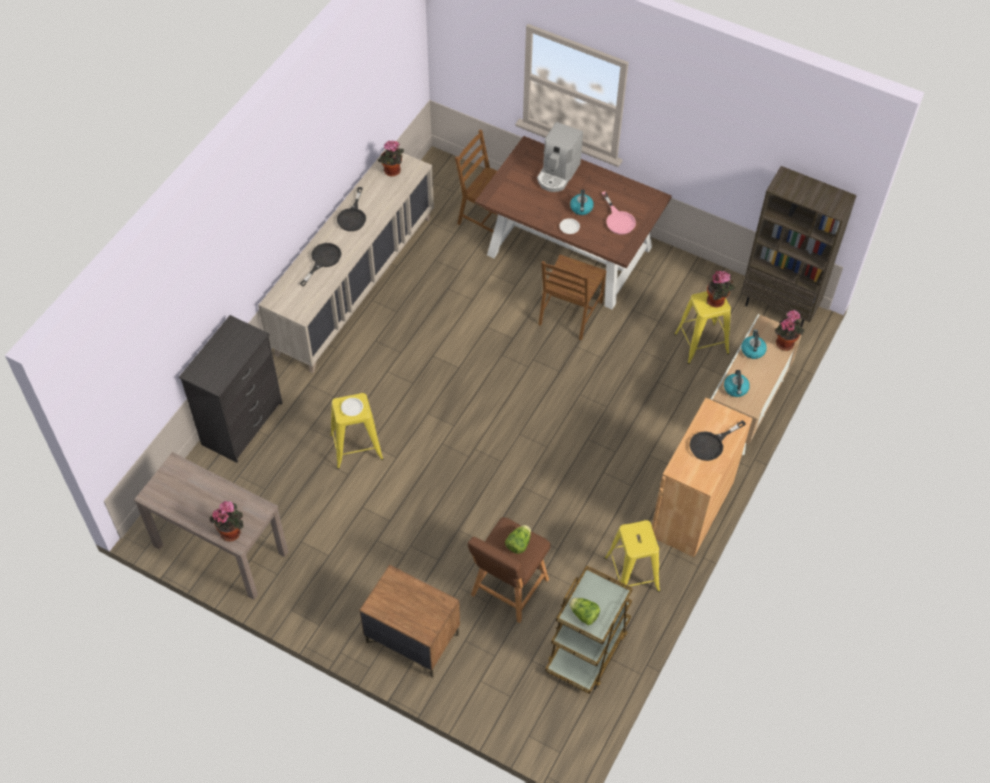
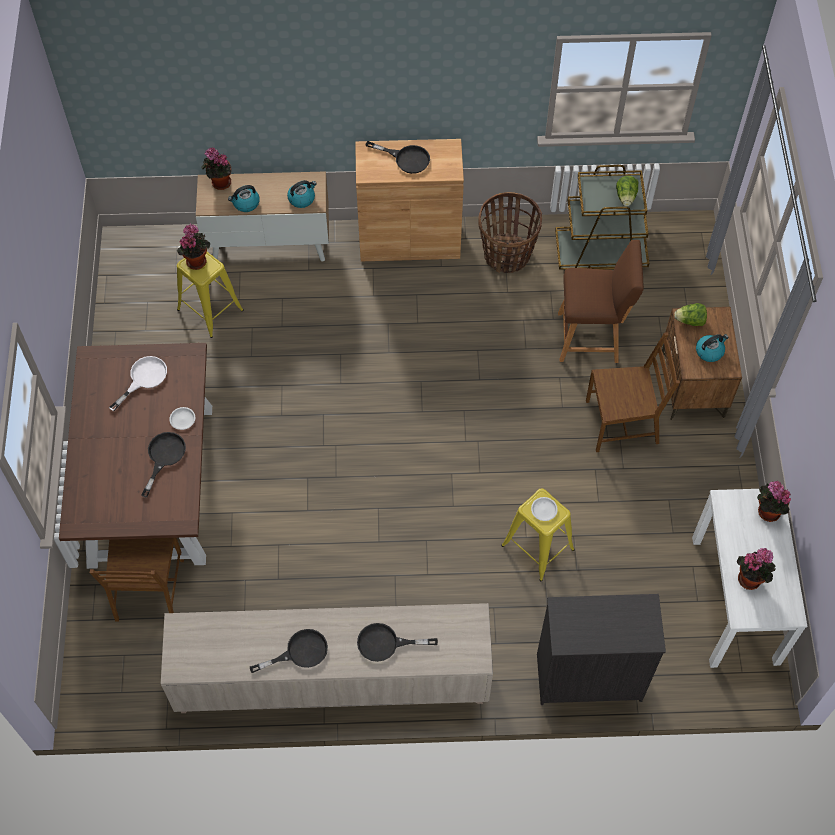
camera: 120 degrees left, 5 degrees up
brown console table [134,452,288,600] -> white console table [692,489,807,668]
potted plant [378,141,404,176] -> potted plant moved to [737,548,776,590]
lettuce [505,525,531,554] -> lettuce moved to [674,303,707,326]
coffee machine [537,122,583,192] -> none
brown chair [538,255,606,340] -> brown chair moved to [586,332,680,452]
kettle [570,189,594,215] -> kettle moved to [696,334,729,362]
pink frying pan [602,191,636,235] -> white frying pan [109,356,167,411]
yellow stool [605,520,660,592] -> basket [478,192,542,273]
brown bookcase [741,166,857,327] -> none
none -> black frying pan [141,432,186,497]

